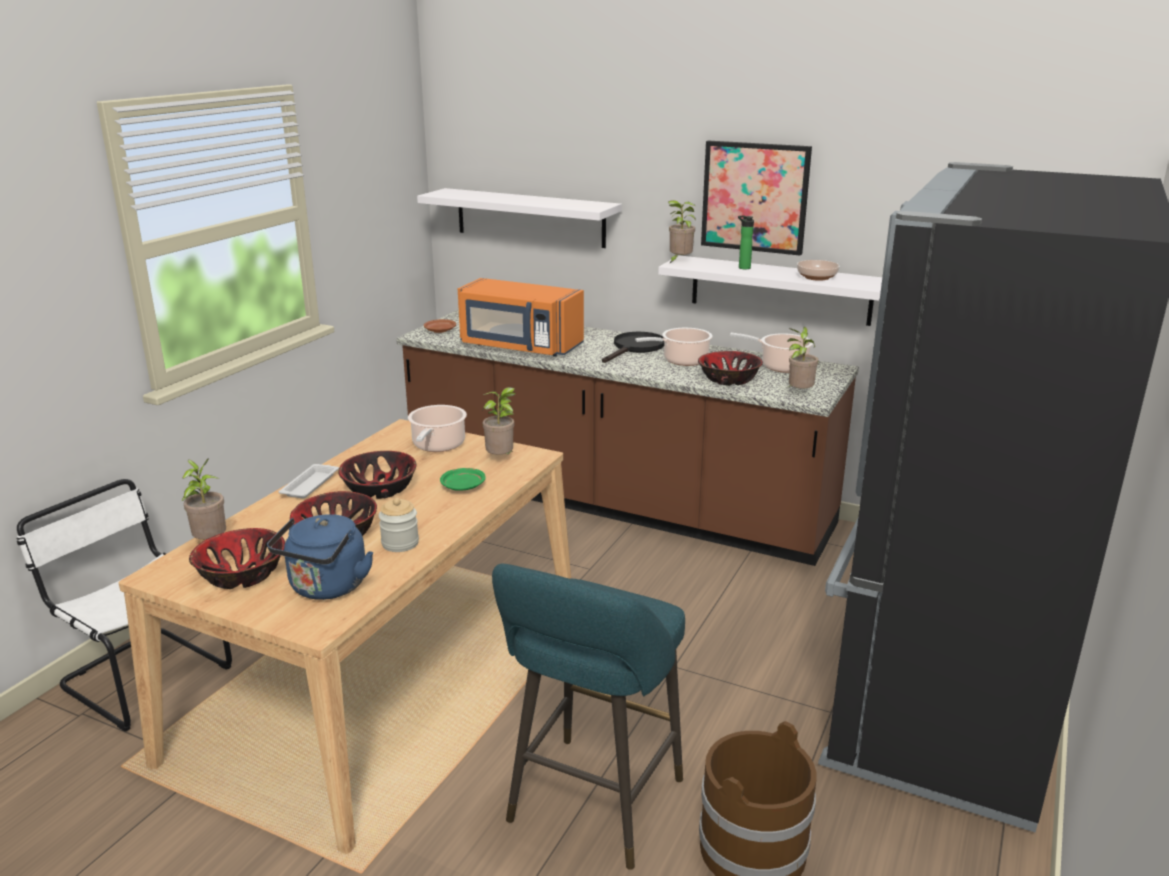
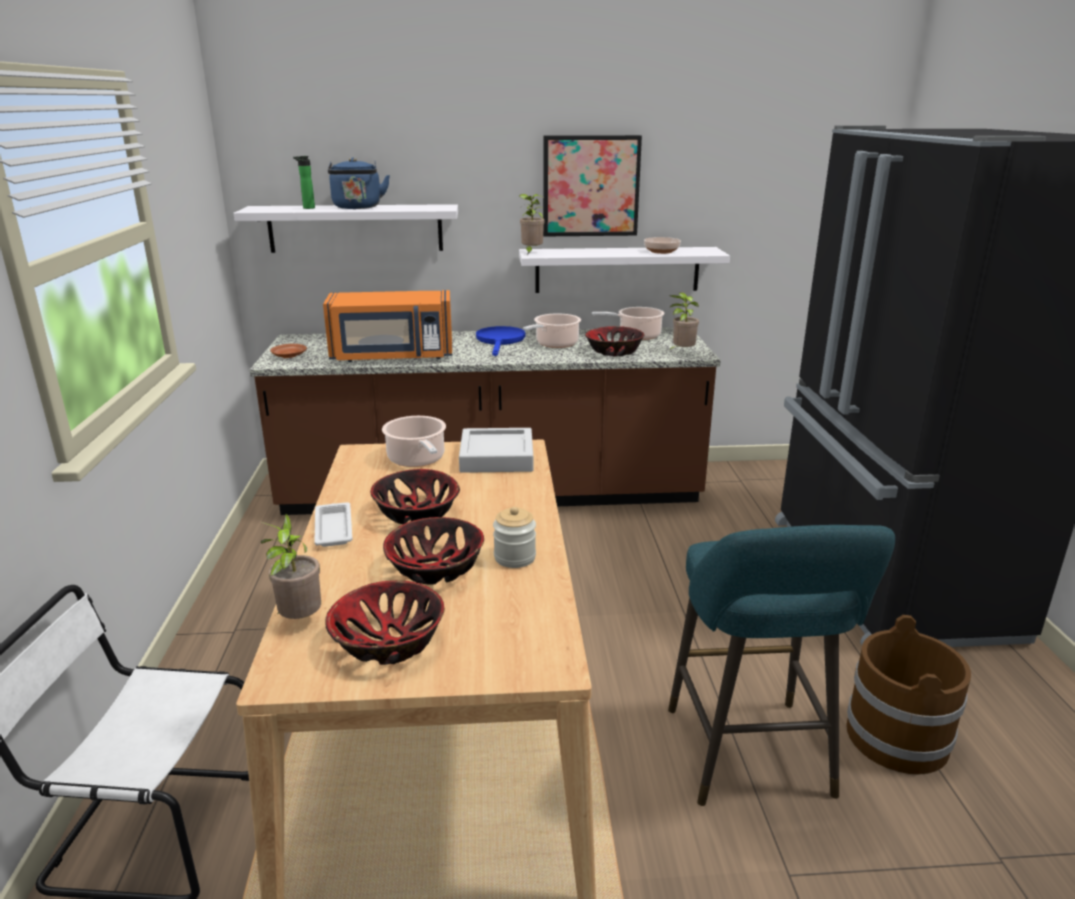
camera: 30 degrees left, 0 degrees up
blue kettle [267,514,374,600] -> blue kettle moved to [328,158,390,209]
green plate [440,468,486,491] -> none
potted plant [483,387,516,455] -> grey tray [459,428,533,473]
black frying pan [602,332,664,363] -> blue frying pan [476,326,525,356]
bottle [738,215,754,269] -> bottle moved to [293,156,315,209]

